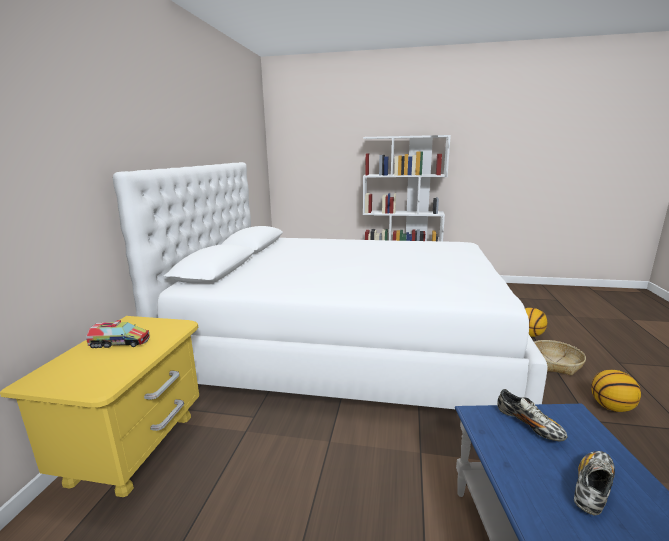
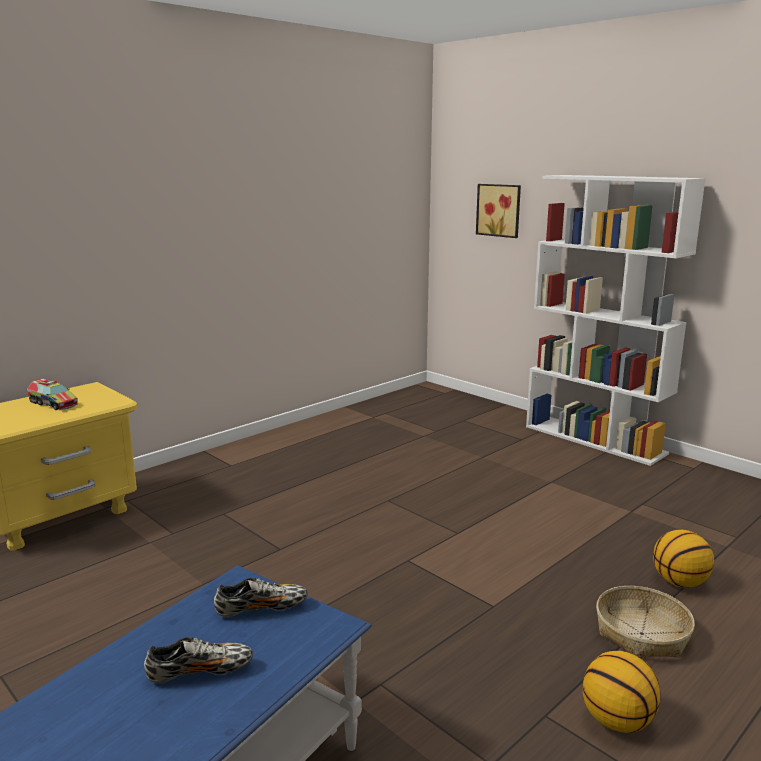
camera: 35 degrees right, 0 degrees up
white bed [113,162,548,409] -> none
shoe [498,389,568,441] -> shoe turned 105 degrees counterclockwise [214,578,308,617]
none -> picture [476,184,521,238]

